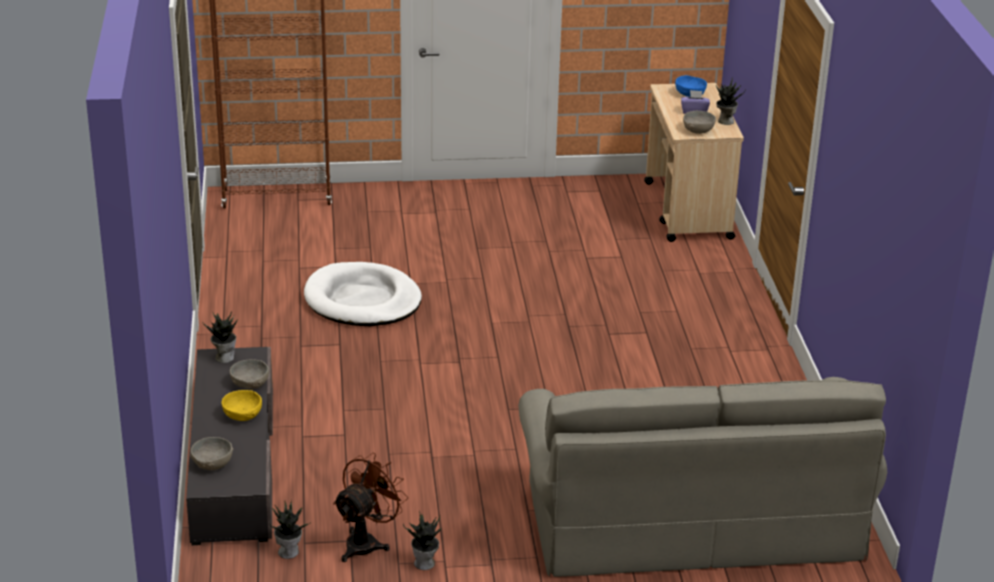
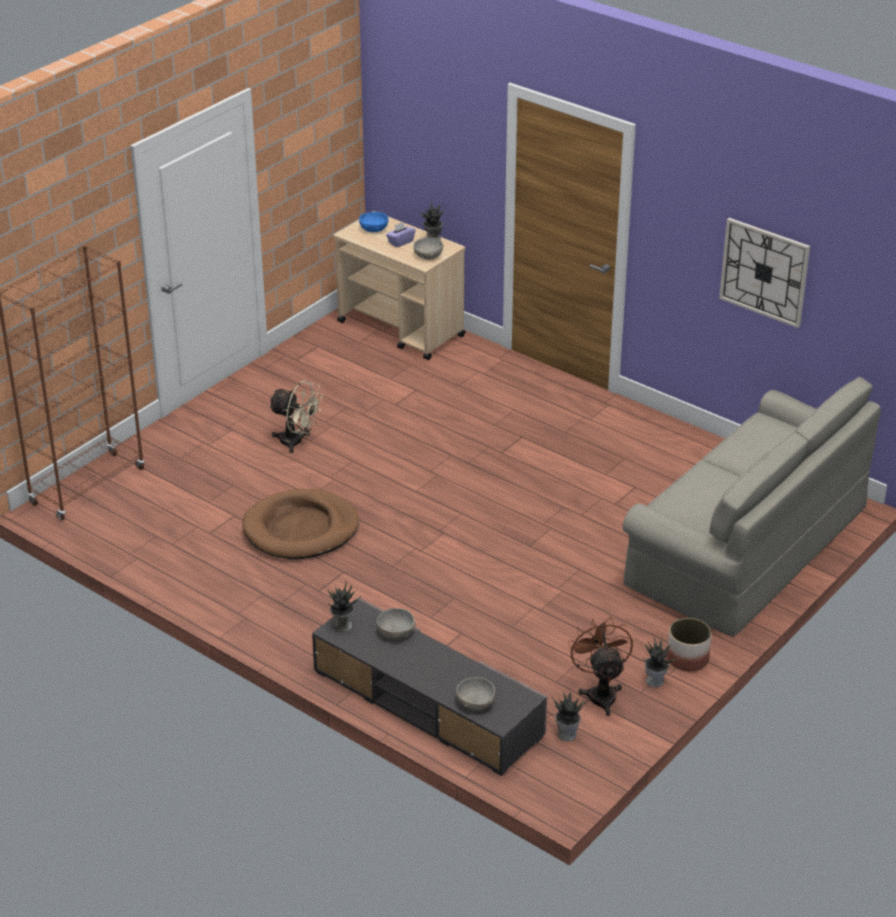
camera: 45 degrees left, 5 degrees up
yellow bowl [222,390,262,421] -> none
white dog bed [304,262,422,326] -> brown dog bed [243,489,359,559]
none -> beige fan [269,380,323,453]
none -> planter [667,618,711,671]
none -> wall clock [719,218,810,328]

